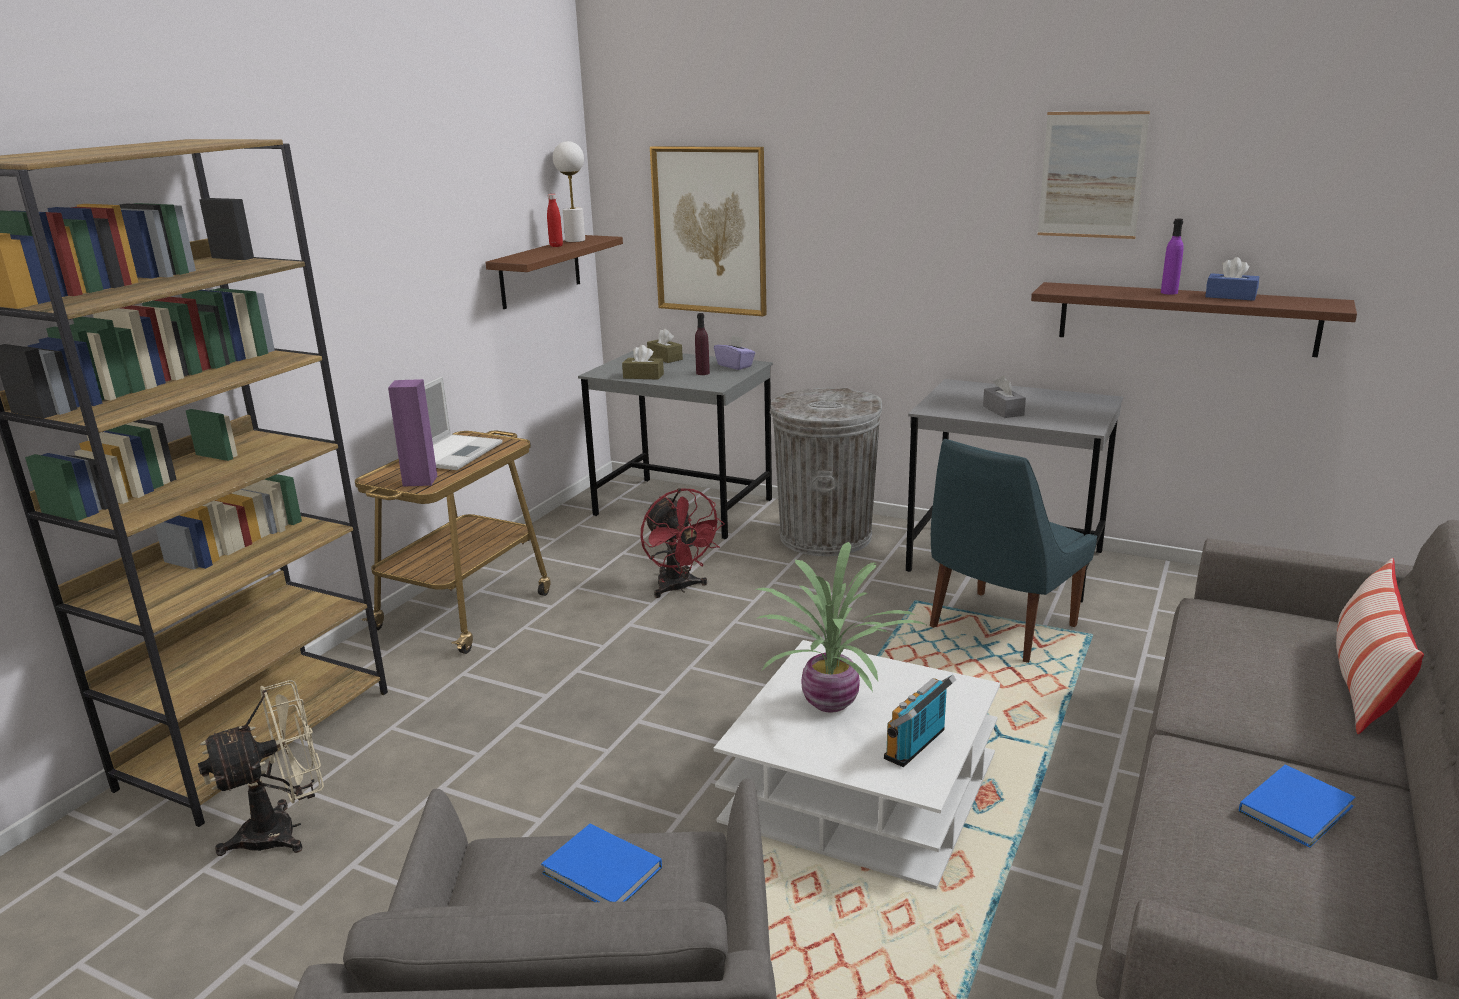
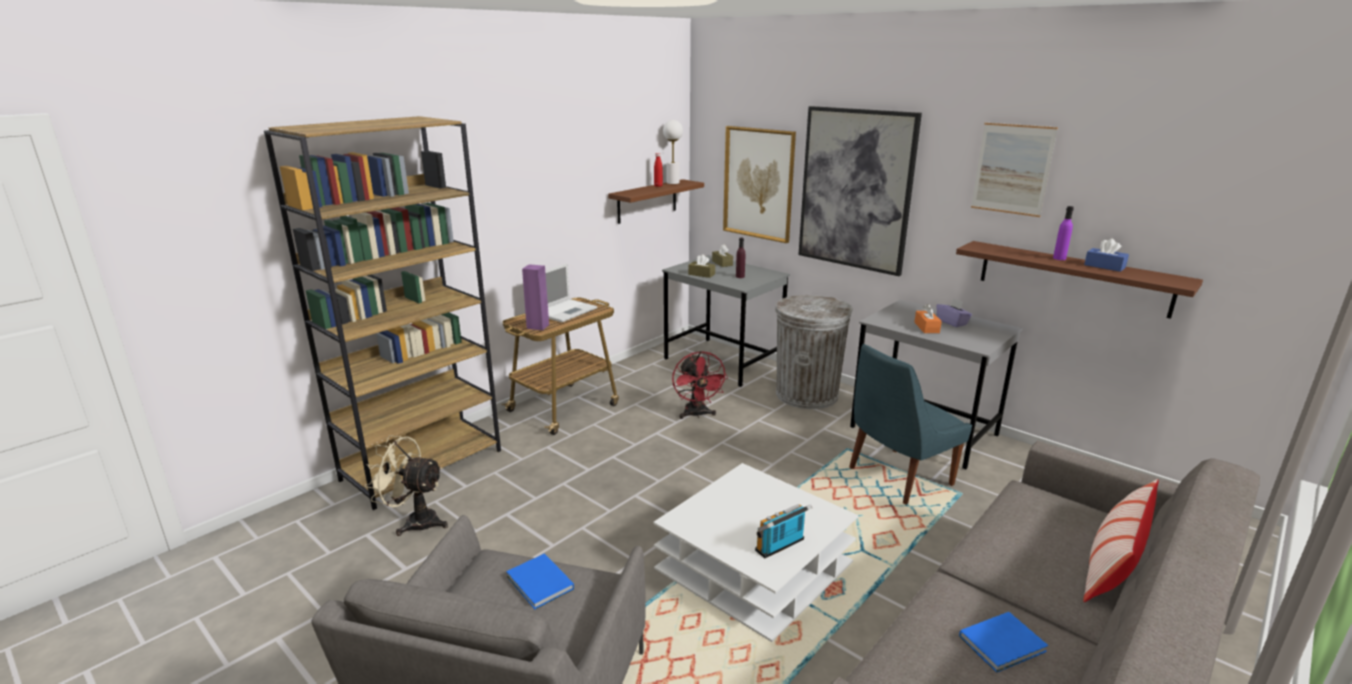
camera: 15 degrees right, 0 degrees up
beige fan [198,680,324,856] -> beige fan turned 150 degrees counterclockwise [364,435,448,536]
purple tissue box [714,335,755,370] -> purple tissue box moved to [936,298,972,327]
potted plant [756,542,928,713] -> none
grey tissue box [983,376,1026,418] -> orange tissue box [914,304,942,333]
none -> picture [798,106,922,276]

